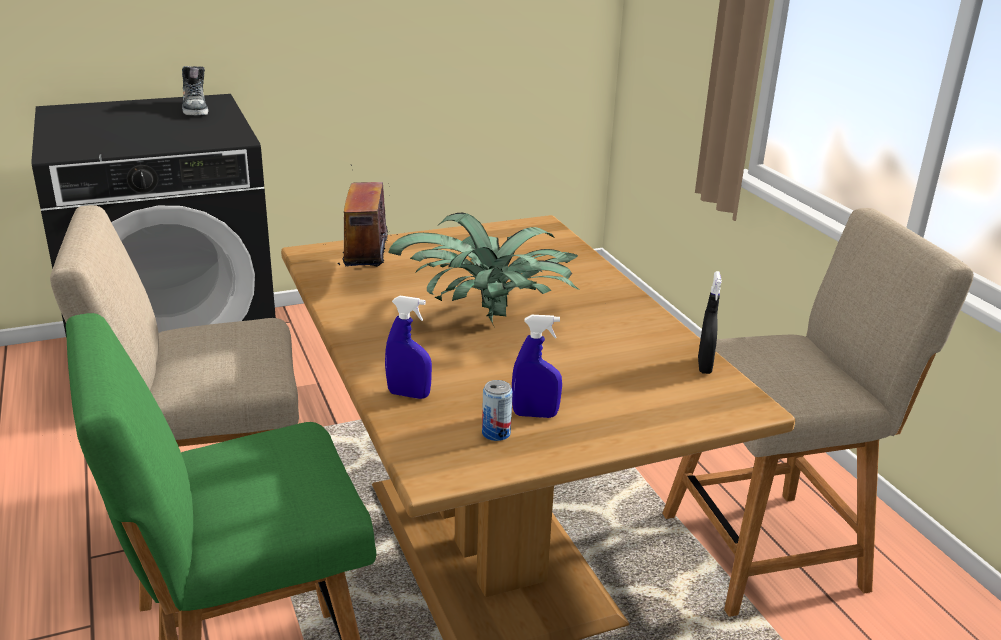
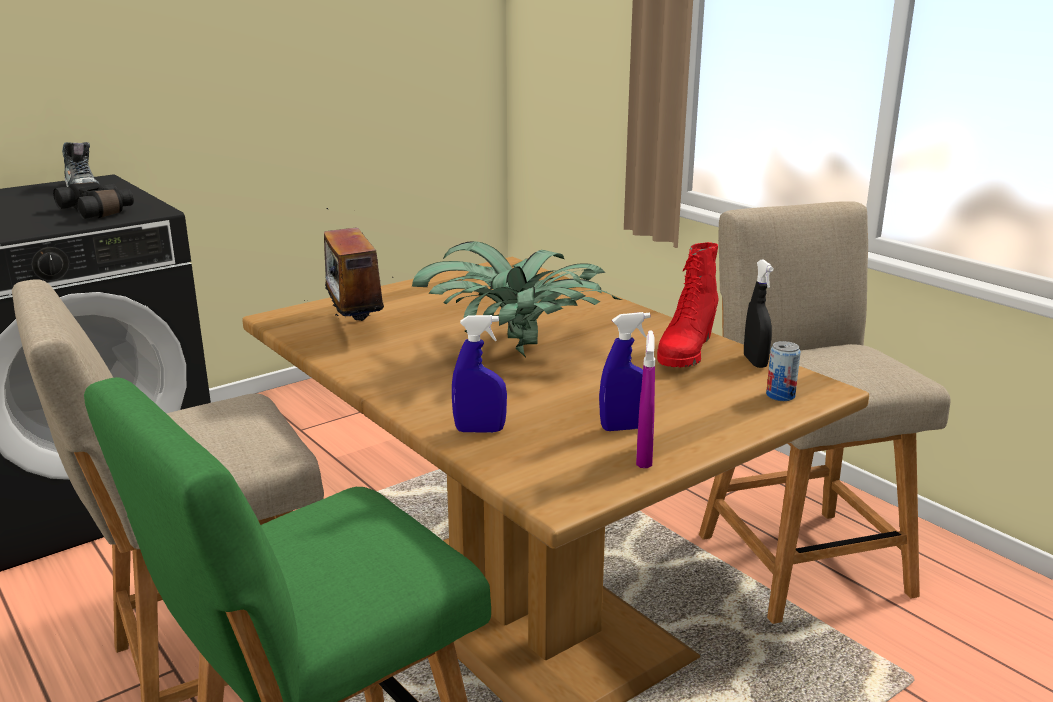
camera: 15 degrees left, 5 degrees down
can [482,380,513,441] -> can moved to [766,341,801,401]
beige chair [662,208,974,617] -> beige chair turned 75 degrees counterclockwise [699,201,951,624]
none -> black binoculars [53,182,134,219]
none -> purple spray bottle [636,330,655,468]
none -> red boot [657,242,718,367]

